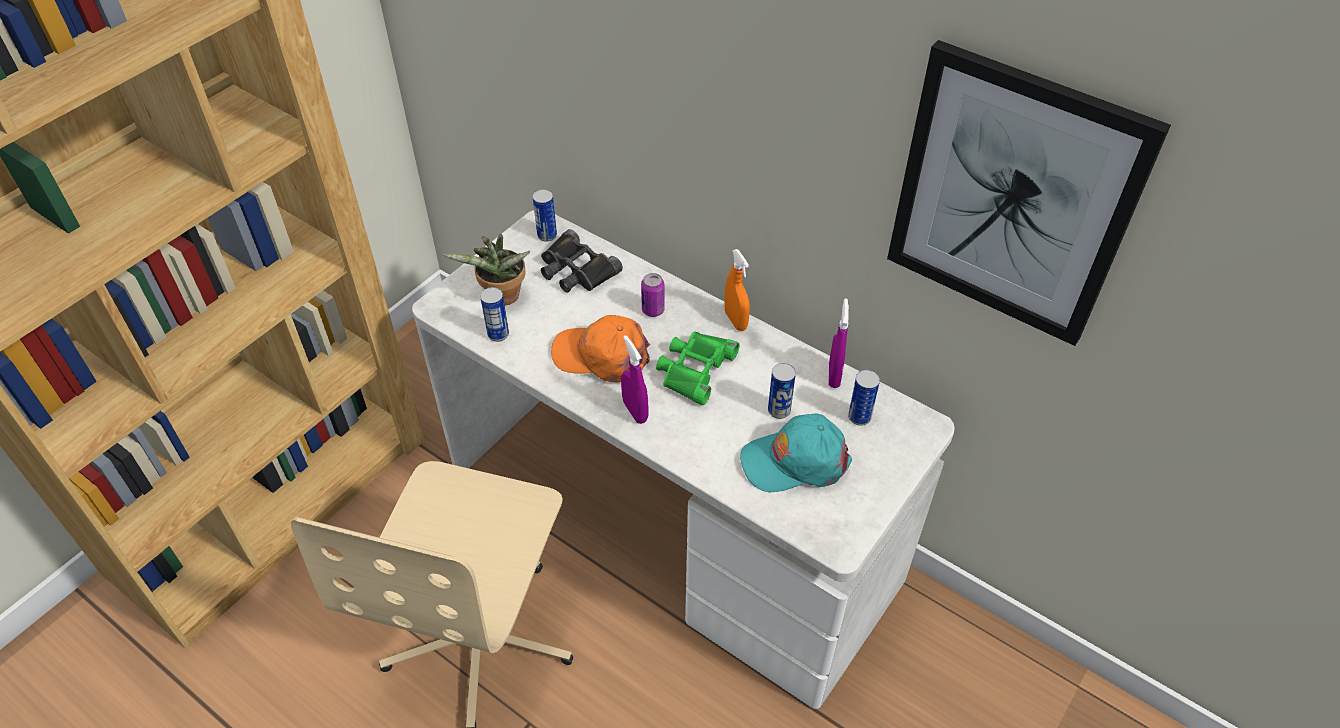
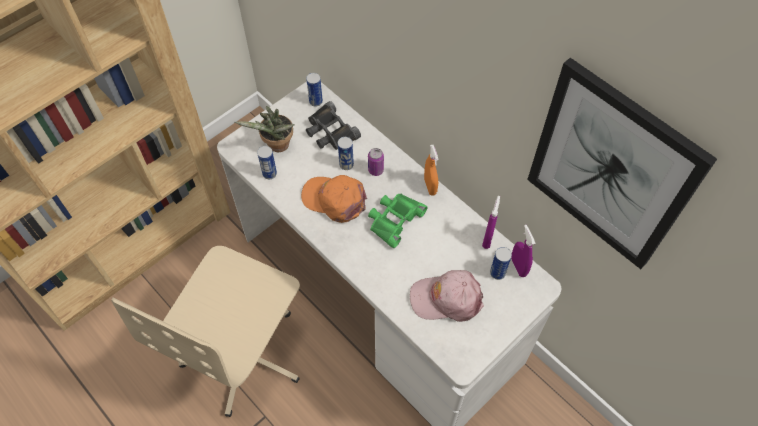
camera: 10 degrees right, 10 degrees up
purple spray bottle [621,335,649,424] -> purple spray bottle moved to [511,225,536,277]
turquoise cap [740,414,852,492] -> pink cap [410,270,484,322]
can [768,363,796,419] -> can moved to [338,137,354,170]

